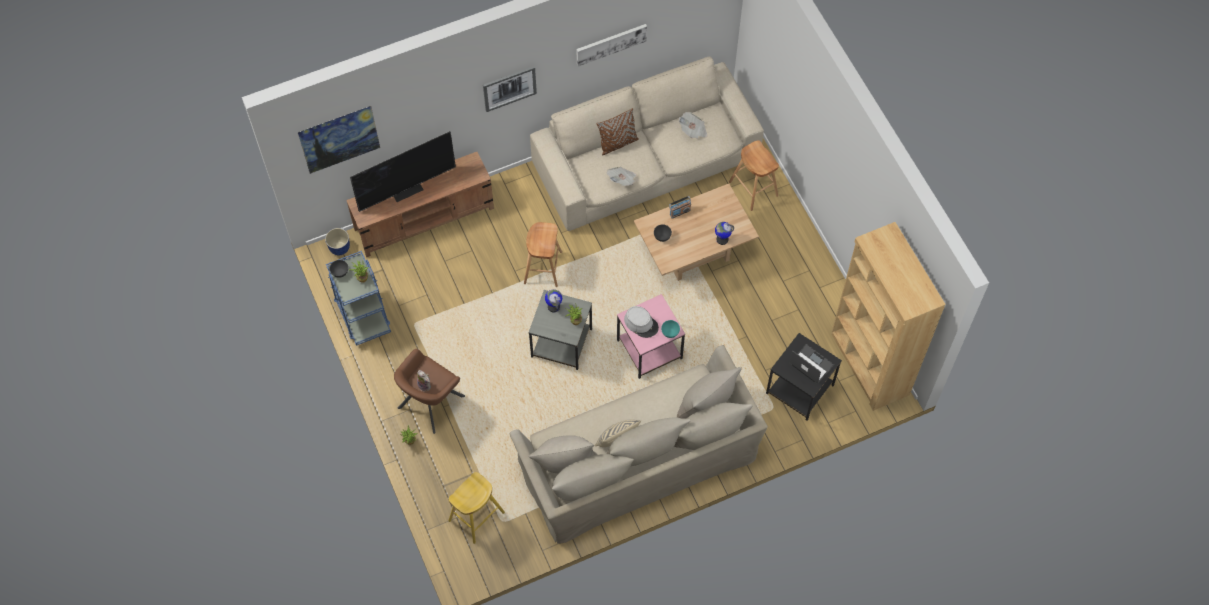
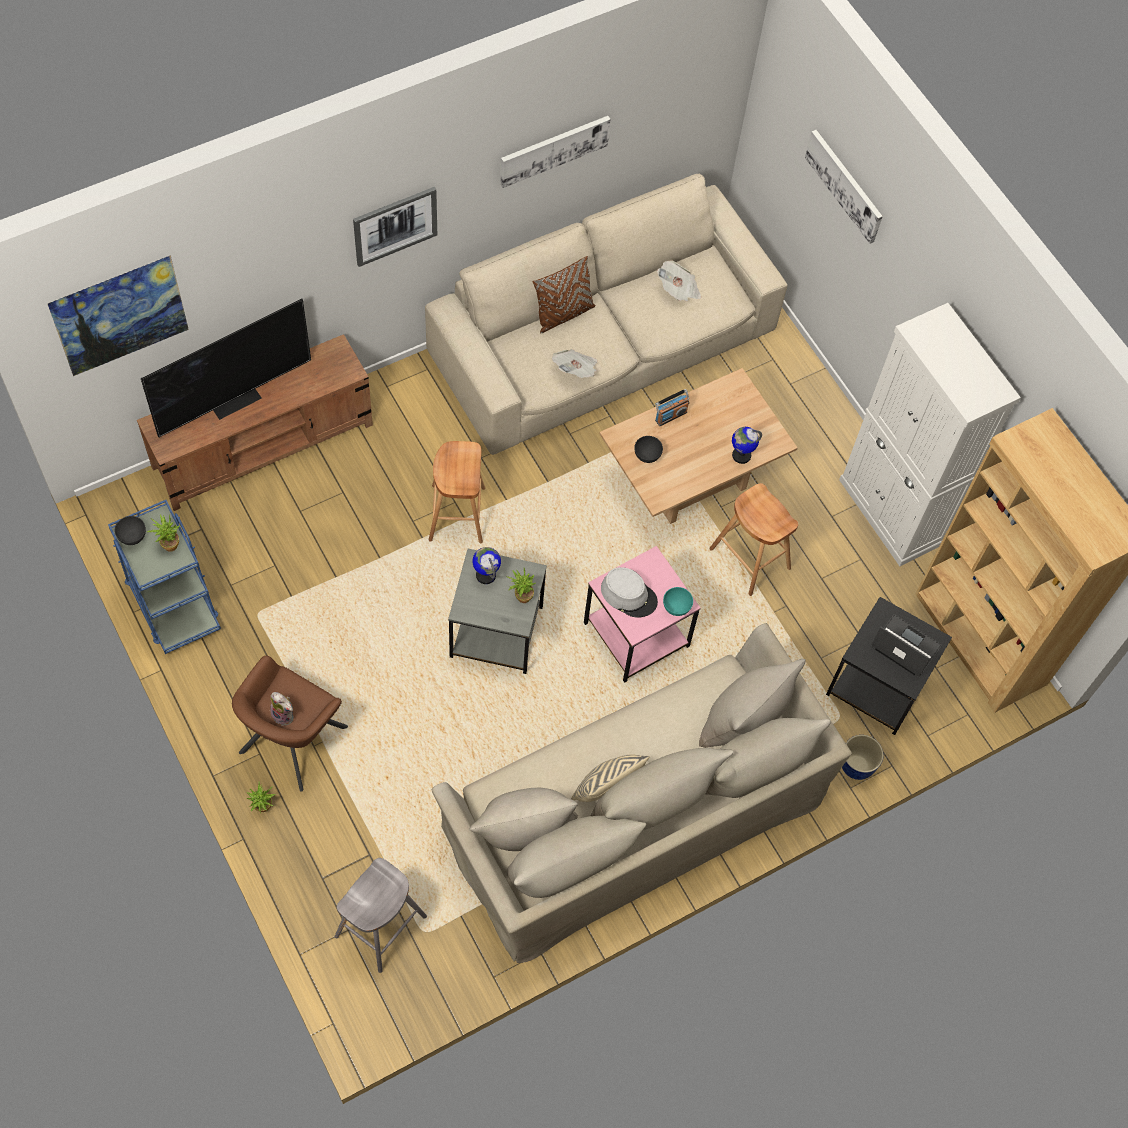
camera: 10 degrees left, 0 degrees up
planter [325,228,350,255] -> planter moved to [842,735,884,780]
yellow stool [448,472,505,544] -> grey stool [335,858,427,973]
brown stool [729,140,779,211] -> brown stool moved to [709,483,798,596]
none -> picture [805,130,883,244]
none -> white cabinet [839,303,1021,566]

